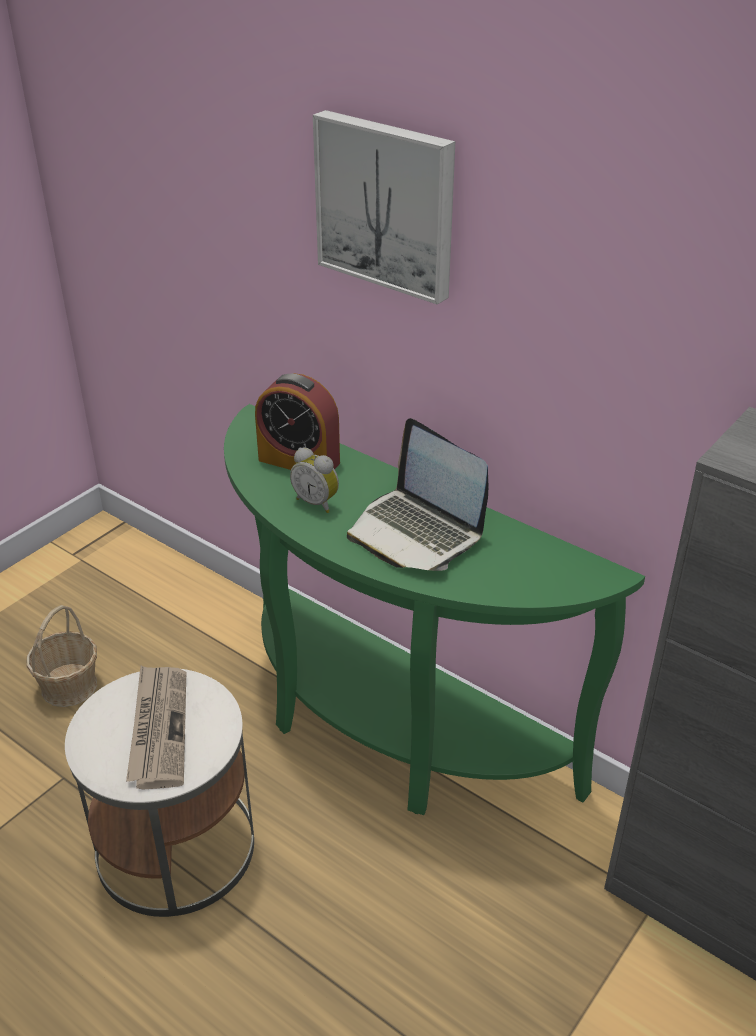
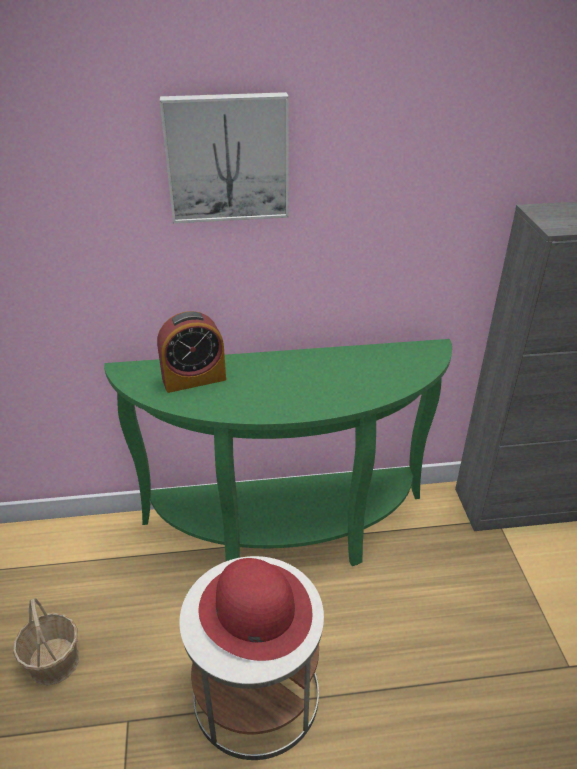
camera: 45 degrees left, 0 degrees up
newspaper [126,666,186,789] -> red hat [199,558,312,661]
alarm clock [290,447,339,513] -> none
laptop [347,418,488,571] -> none

